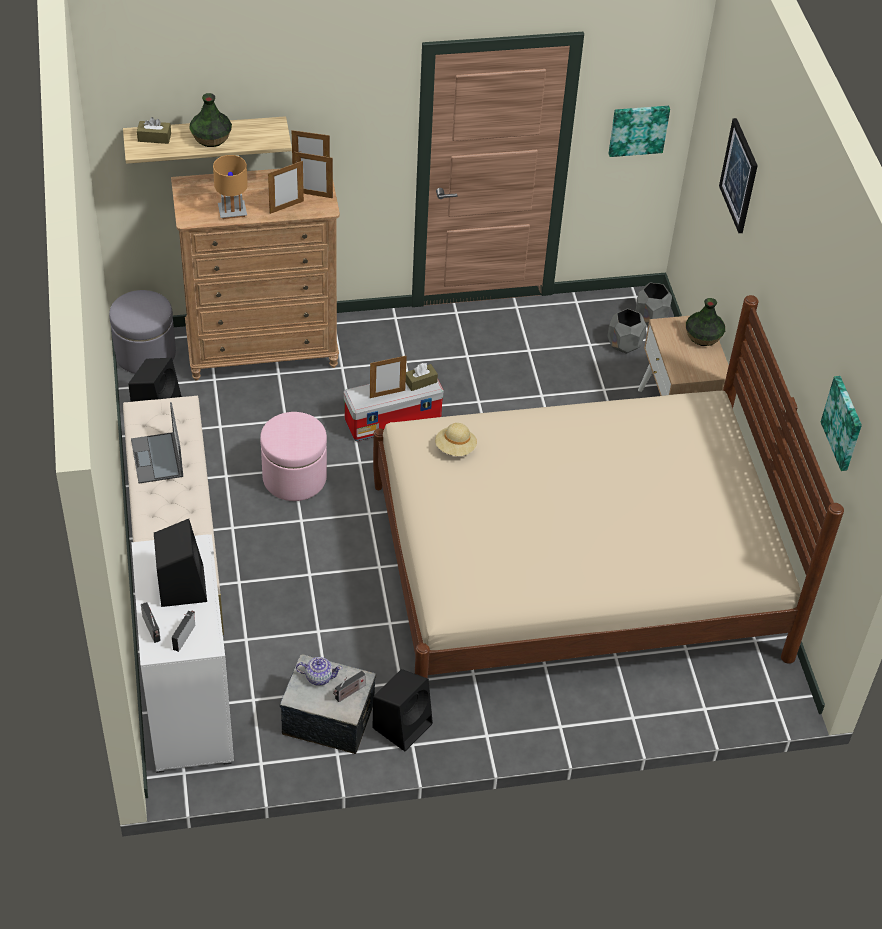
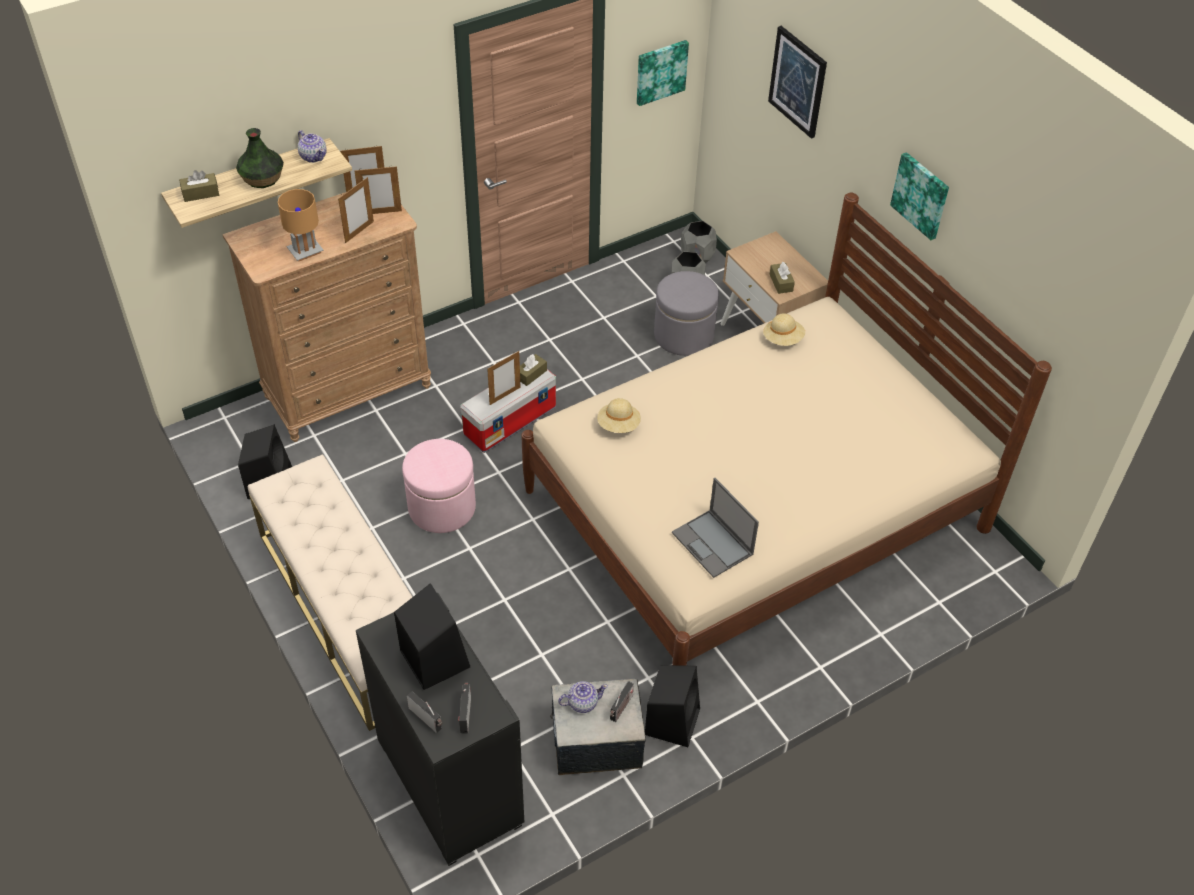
camera: 20 degrees left, 0 degrees up
grey ottoman [109,290,176,374] -> grey ottoman moved to [654,271,719,356]
laptop [131,402,183,484] -> laptop moved to [672,478,759,578]
white cabinet [131,534,234,773] -> black cabinet [356,593,524,866]
vase [686,298,725,346] -> none
picture [821,376,862,471] -> picture moved to [890,152,949,240]
none -> teapot [298,130,327,163]
none -> beige hat [763,313,805,346]
none -> brown tissue box [769,262,795,294]

